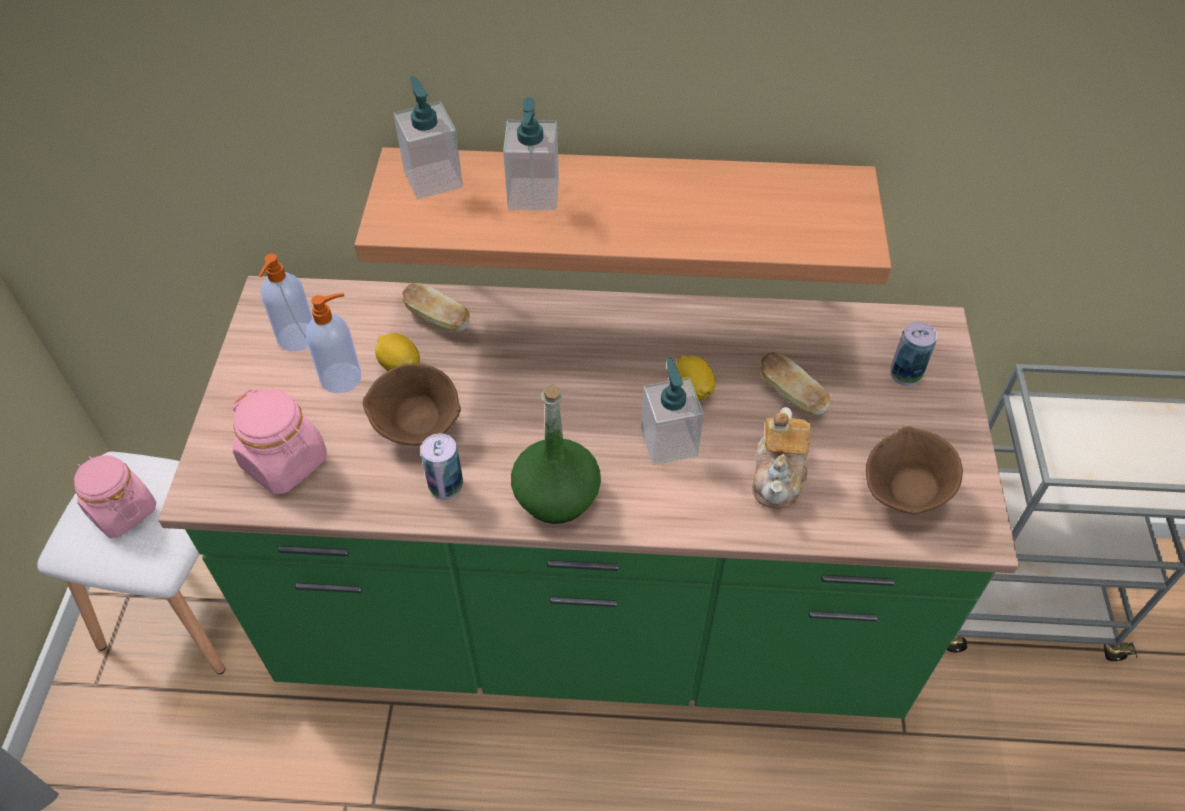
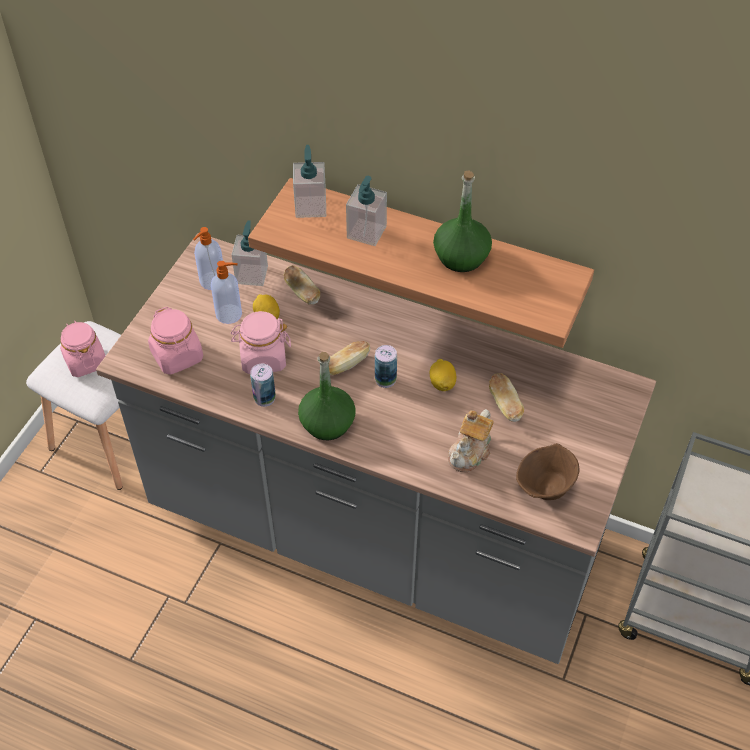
camera: 20 degrees right, 0 degrees up
green counter [158,276,1019,719] -> grey counter [96,233,656,664]
brown bowl [363,364,461,445] -> pink jar [231,311,291,374]
soap dispenser [641,358,704,465] -> soap dispenser moved to [232,220,268,286]
can [890,322,937,386] -> can moved to [375,345,397,388]
none -> bread [329,341,370,375]
none -> green bottle [433,170,492,272]

